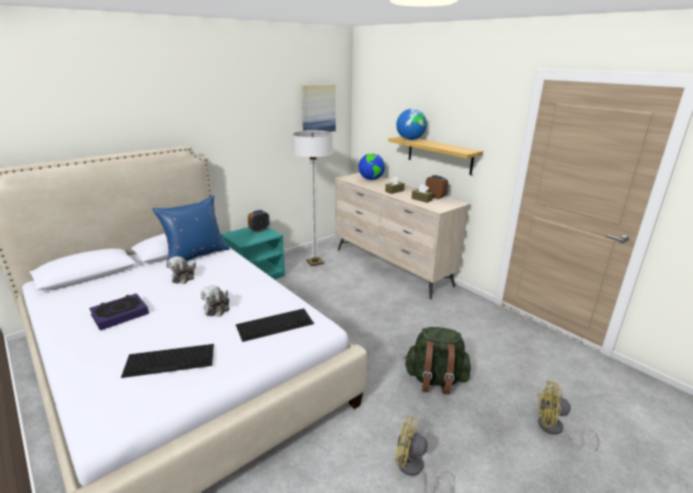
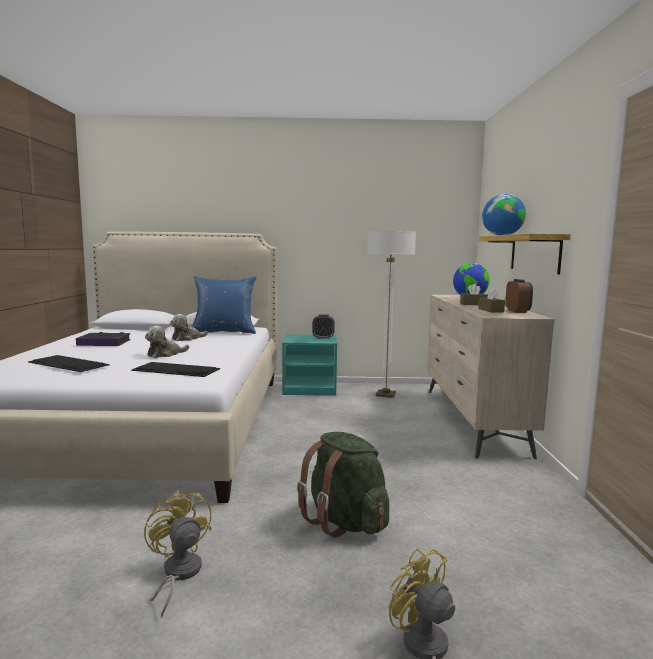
camera: 40 degrees right, 15 degrees down
picture [302,84,336,132] -> none

